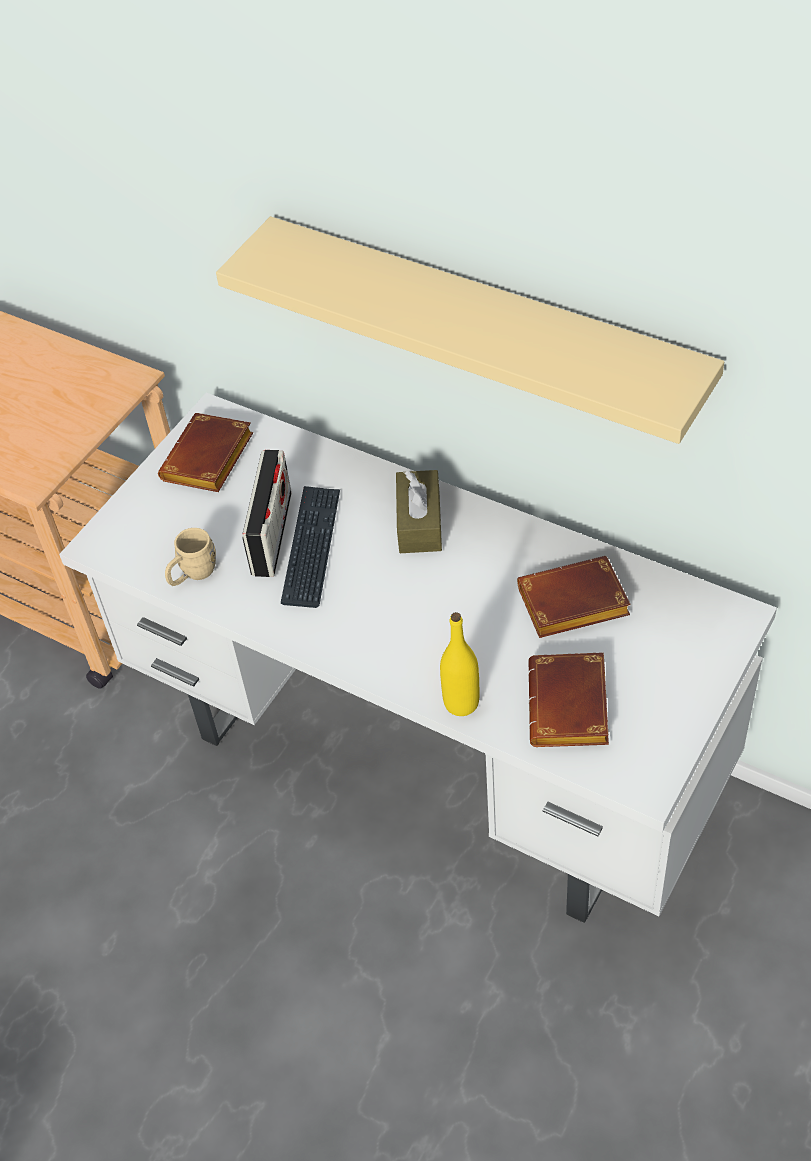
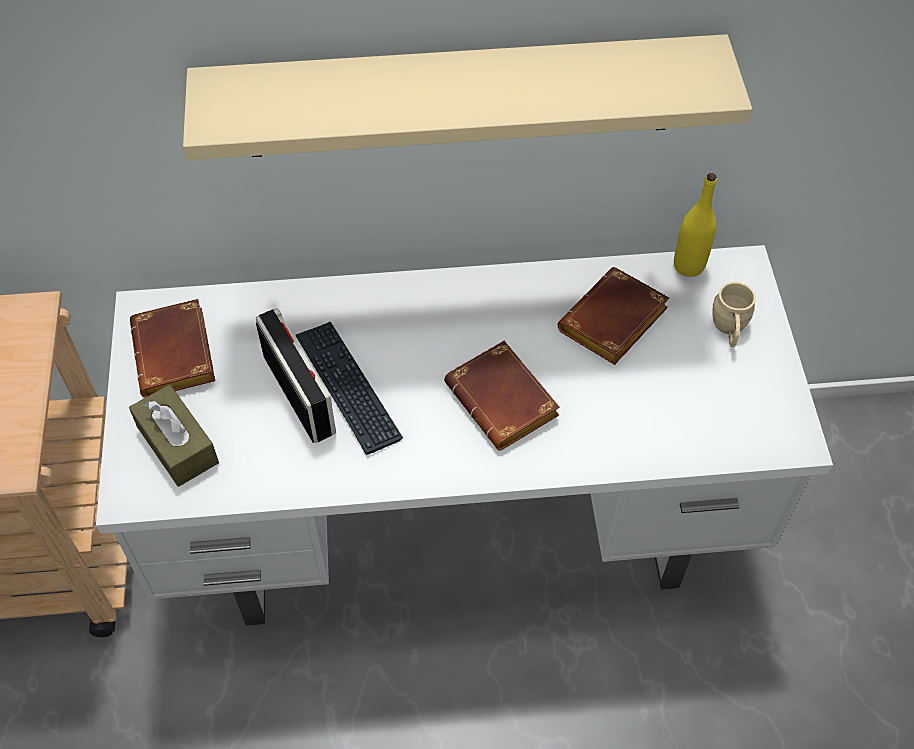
camera: 40 degrees left, 5 degrees up
beige mug [165,528,216,586] -> beige mug moved to [712,282,756,347]
brown tissue box [396,470,442,553] -> brown tissue box moved to [129,385,219,487]
yellow bottle [440,612,480,716] -> yellow bottle moved to [674,173,717,277]
brown book [528,652,609,747] -> brown book moved to [444,341,560,450]

